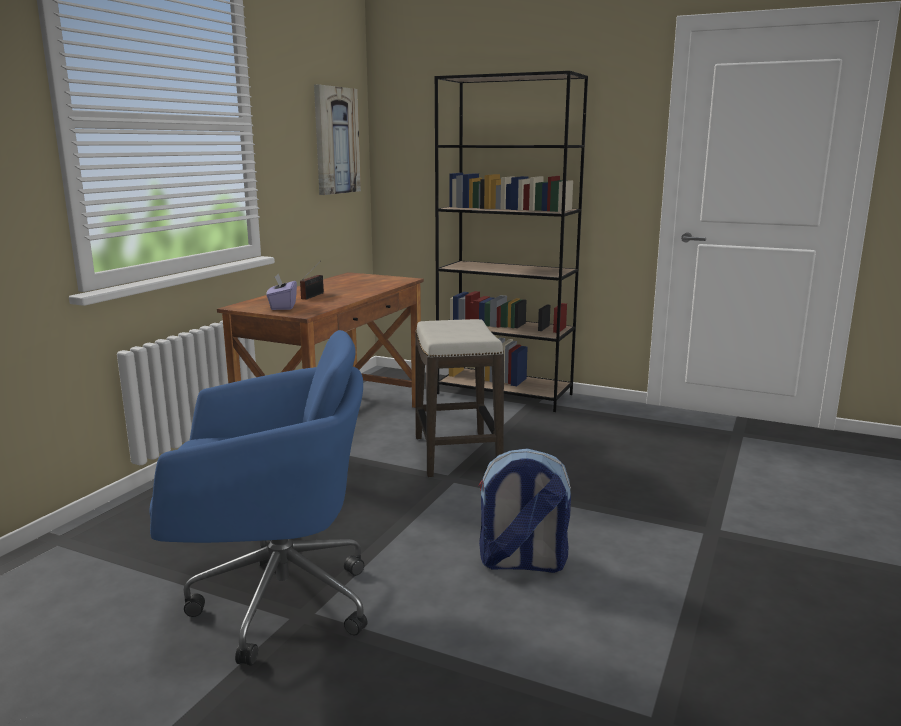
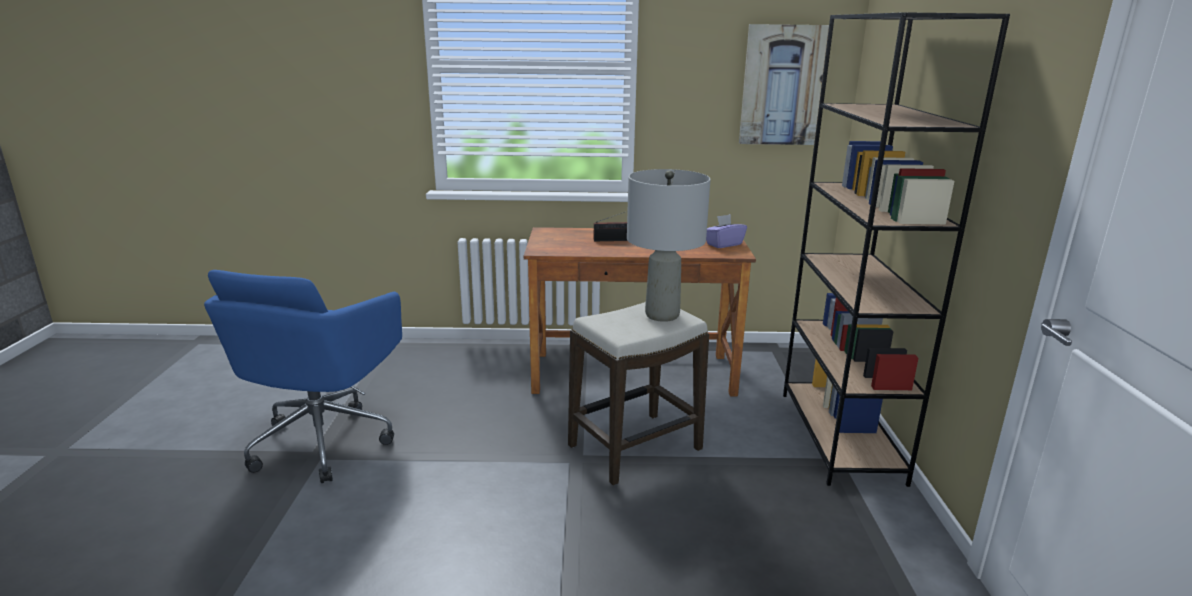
camera: 65 degrees right, 5 degrees up
blue office chair [149,330,367,666] -> blue office chair turned 45 degrees clockwise [204,270,402,483]
purple tissue box [266,274,297,310] -> purple tissue box moved to [706,214,747,248]
backpack [478,448,571,573] -> none
none -> grey table lamp [627,169,710,322]

